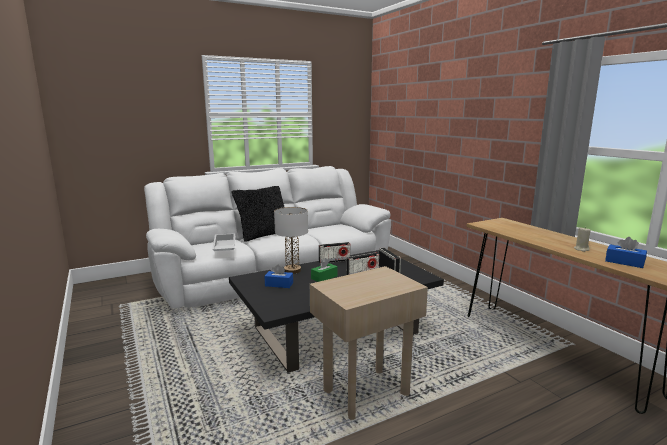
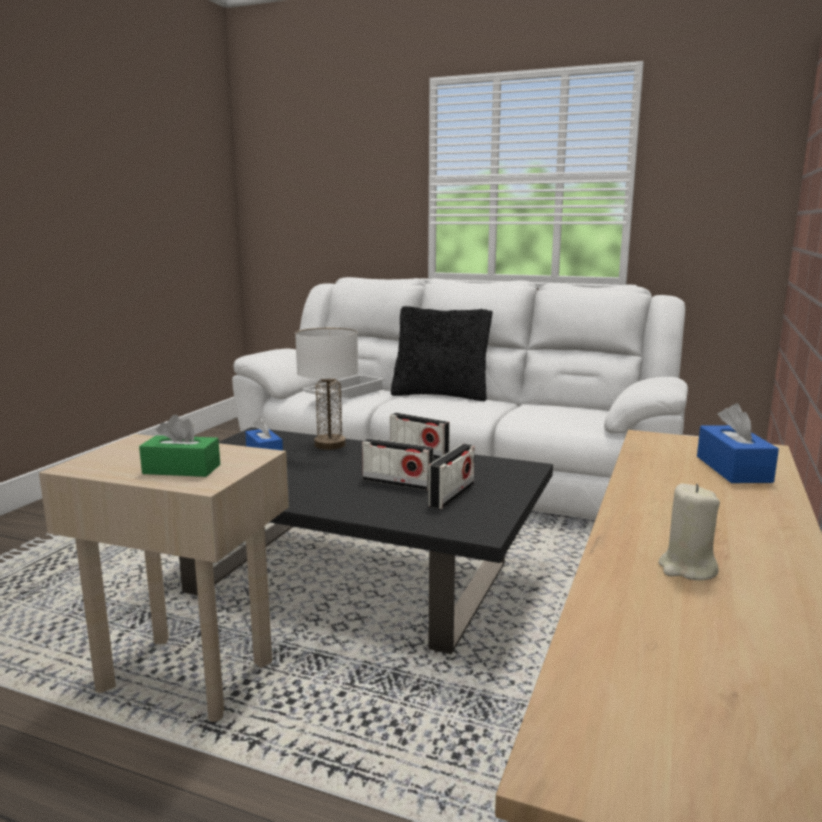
camera: 50 degrees right, 0 degrees up
green tissue box [311,258,338,282] -> green tissue box moved to [139,415,220,477]
blue tissue box [605,237,647,268] -> blue tissue box moved to [697,403,779,483]

